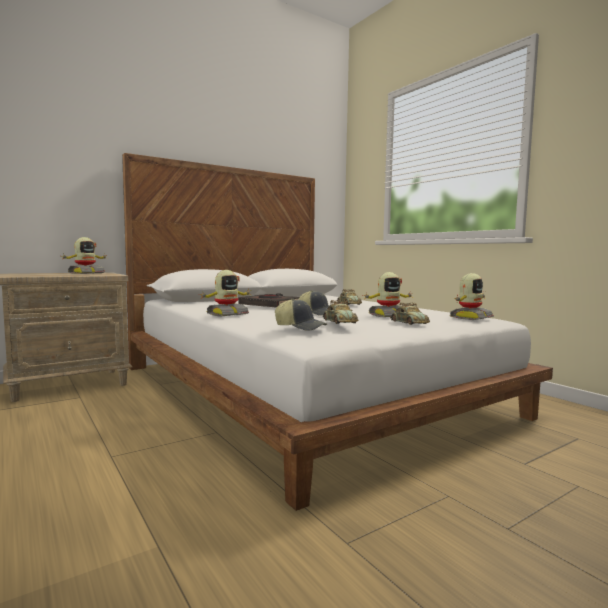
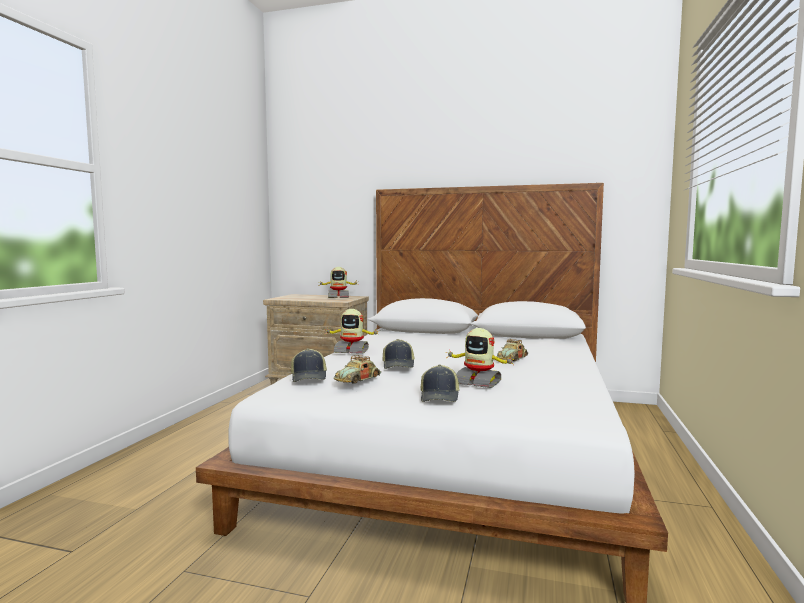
camera: 50 degrees right, 0 degrees up
black book [238,293,299,308] -> none
toy car [390,302,430,325] -> cap [421,364,460,402]
toy robot [450,273,494,320] -> none

